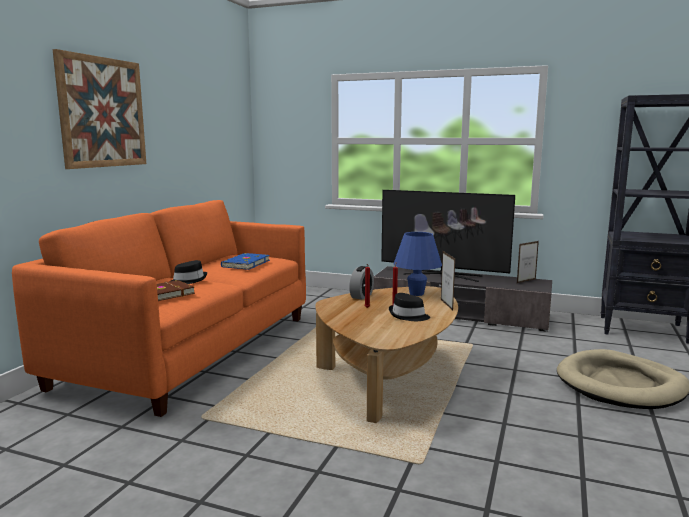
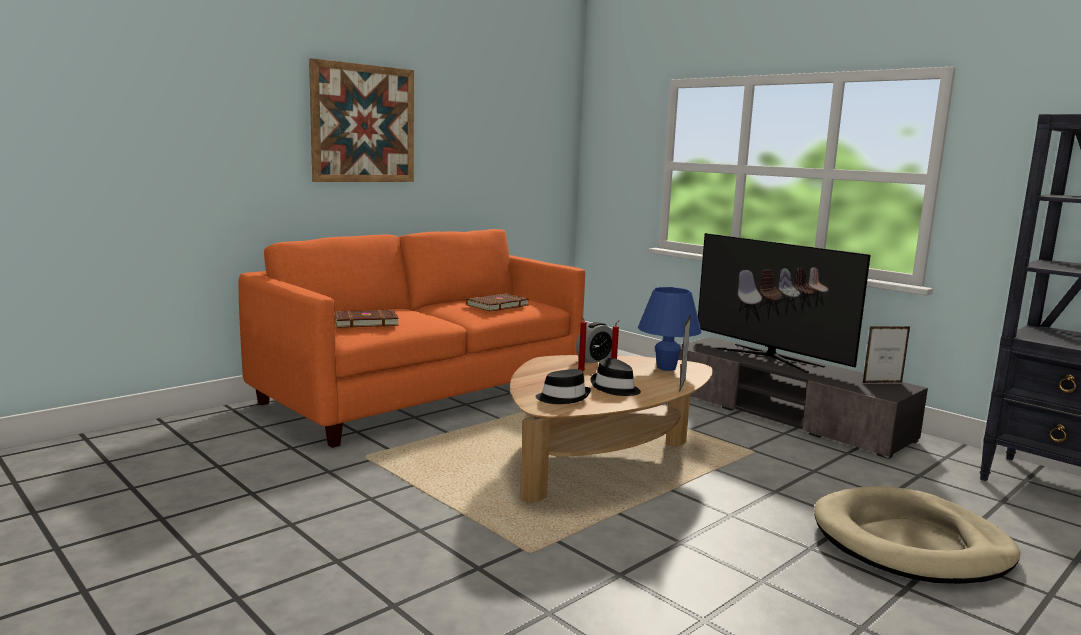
camera: 25 degrees right, 0 degrees up
black hat [169,260,207,284] -> black hat moved to [535,369,591,404]
blue book [221,253,270,270] -> brown book [466,293,529,312]

